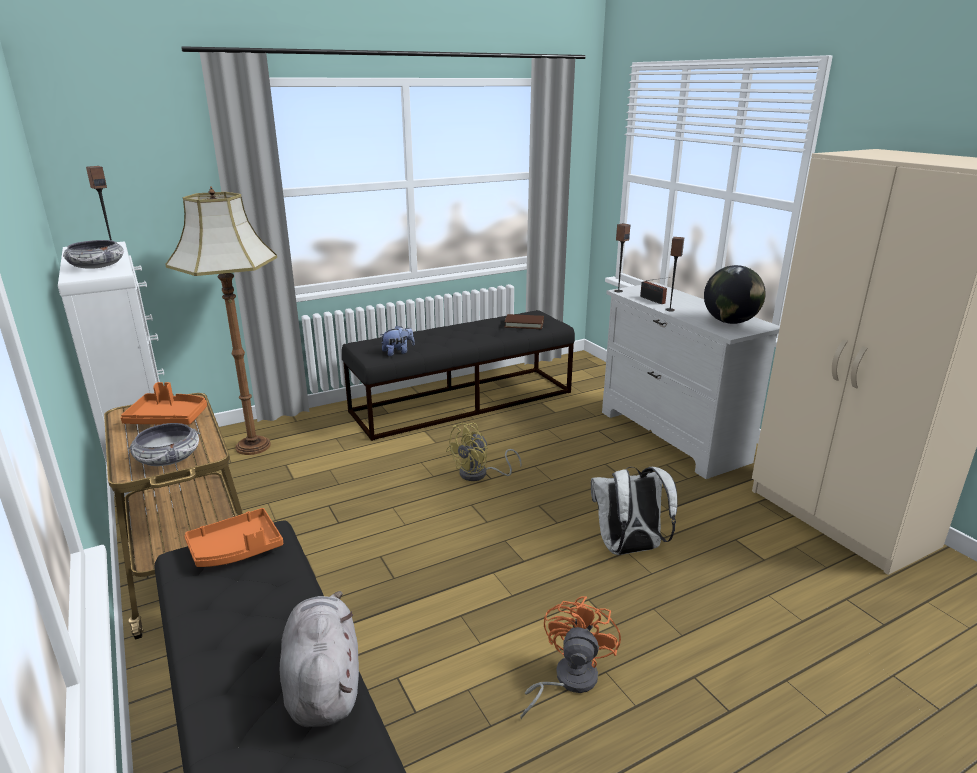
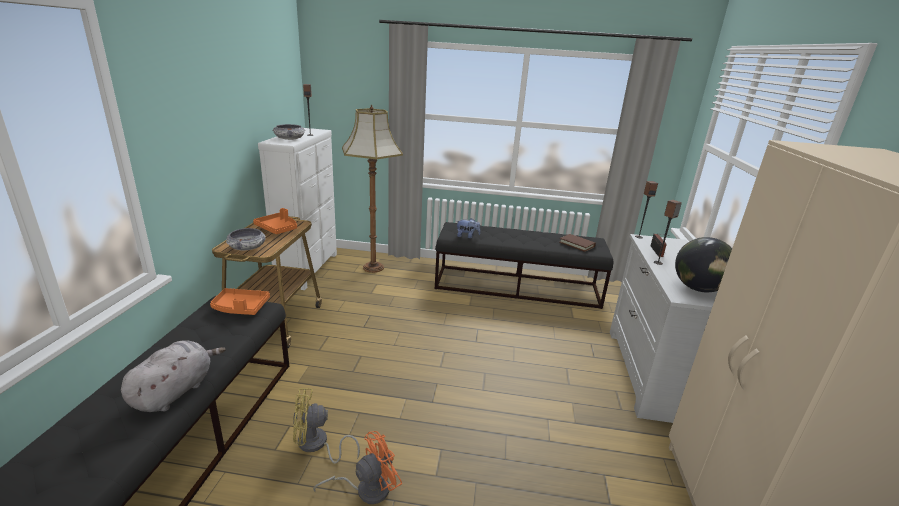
camera: 35 degrees right, 0 degrees up
yellow fan [446,423,522,481] -> yellow fan moved to [293,388,360,464]
white backpack [591,467,678,555] -> none

